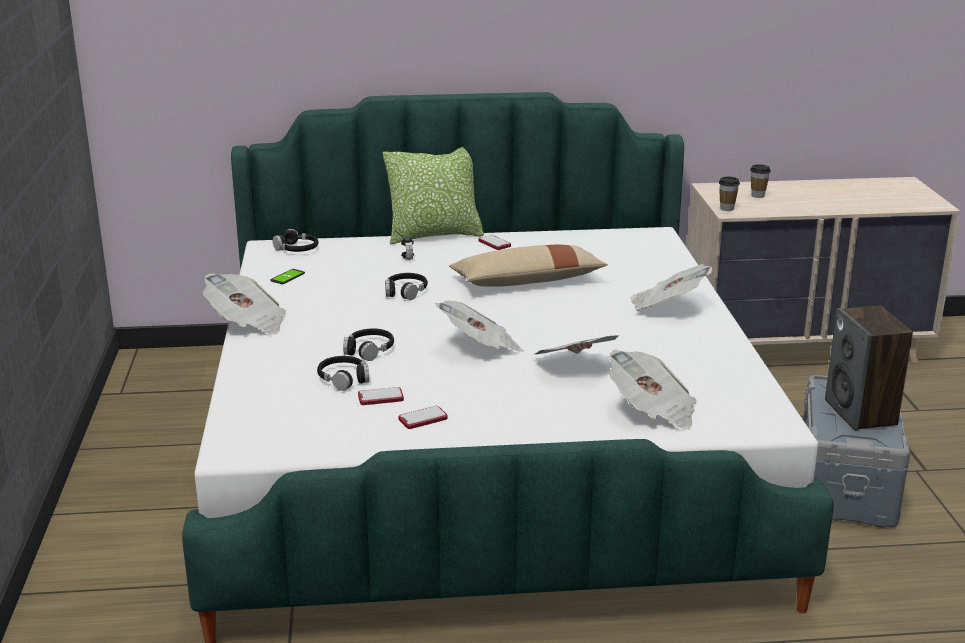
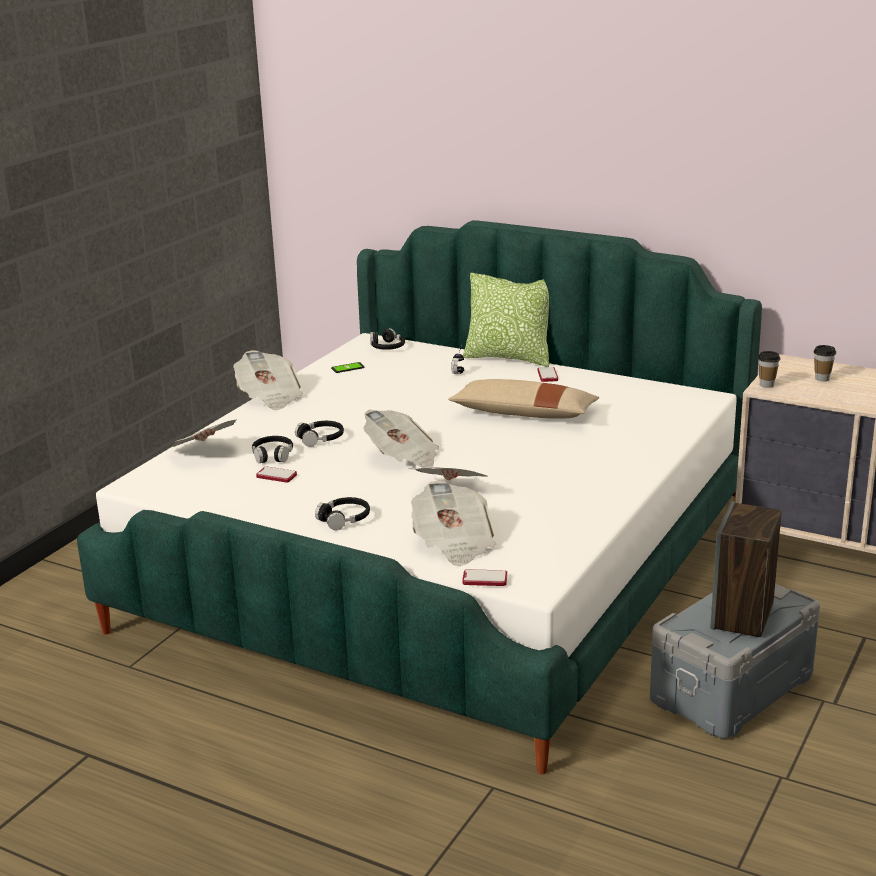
camera: 35 degrees right, 0 degrees up
black headphones [385,273,428,300] -> black headphones moved to [315,497,370,530]
phone [399,406,448,429] -> phone moved to [462,569,507,586]
newspaper [631,264,712,311] -> newspaper moved to [166,420,236,449]

